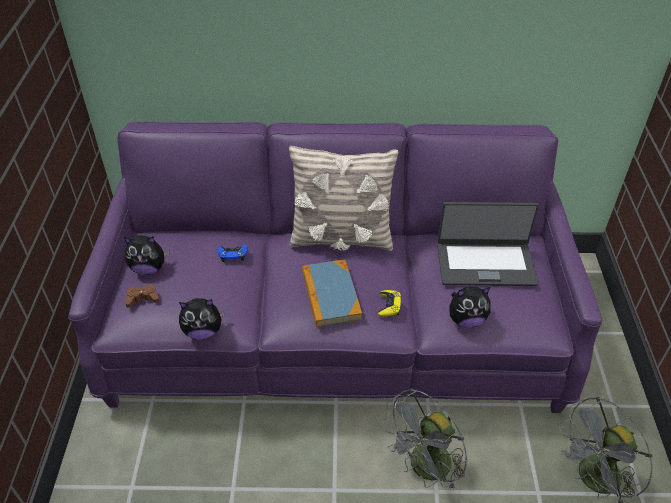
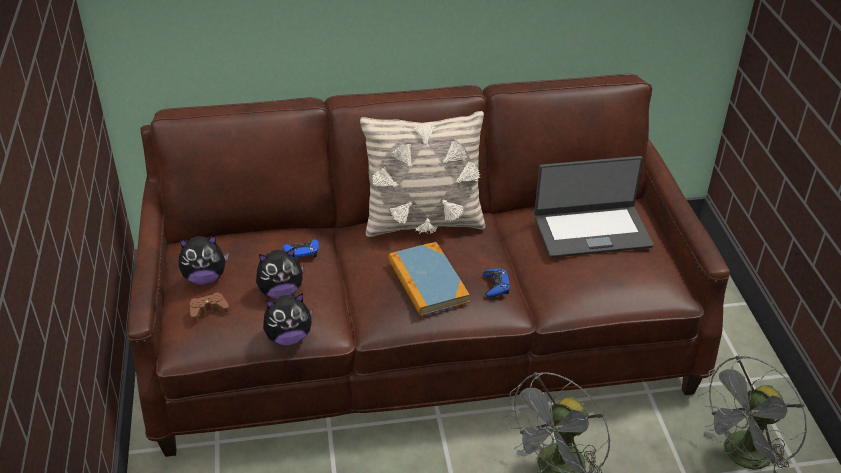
camera: 10 degrees left, 5 degrees down
purple sofa [68,121,602,413] -> brown sofa [128,74,730,457]
yellow game controller [378,290,401,317] -> blue game controller [482,268,510,298]
plush toy [449,286,491,328] -> plush toy moved to [256,248,304,299]

